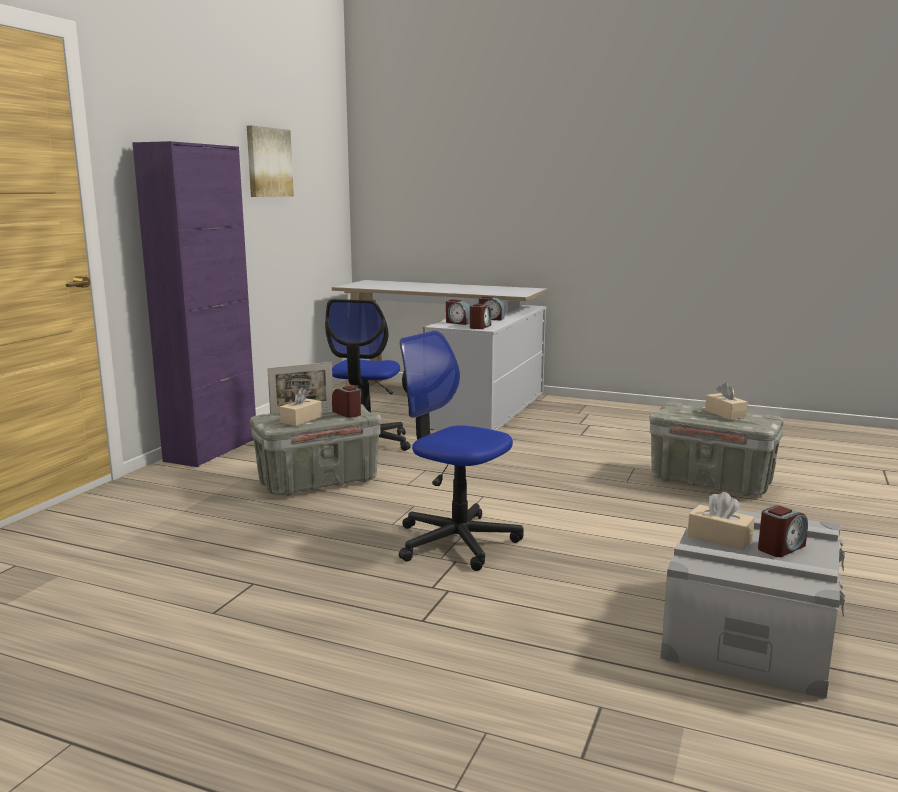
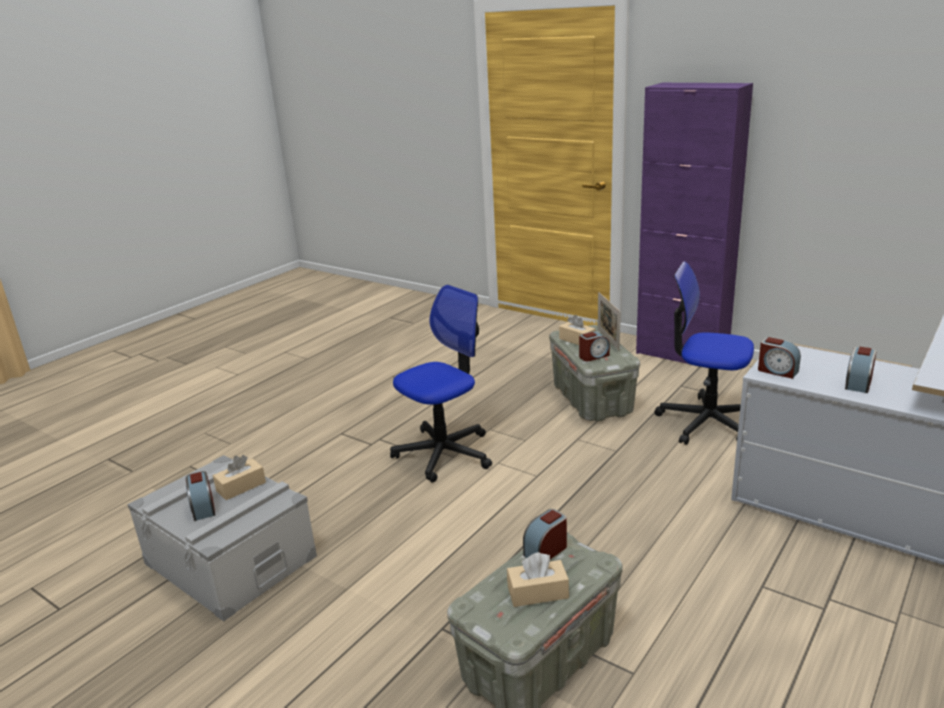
camera: 105 degrees right, 10 degrees up
picture [247,125,294,197] -> none
alarm clock [446,299,471,325] -> alarm clock moved to [523,509,567,559]

